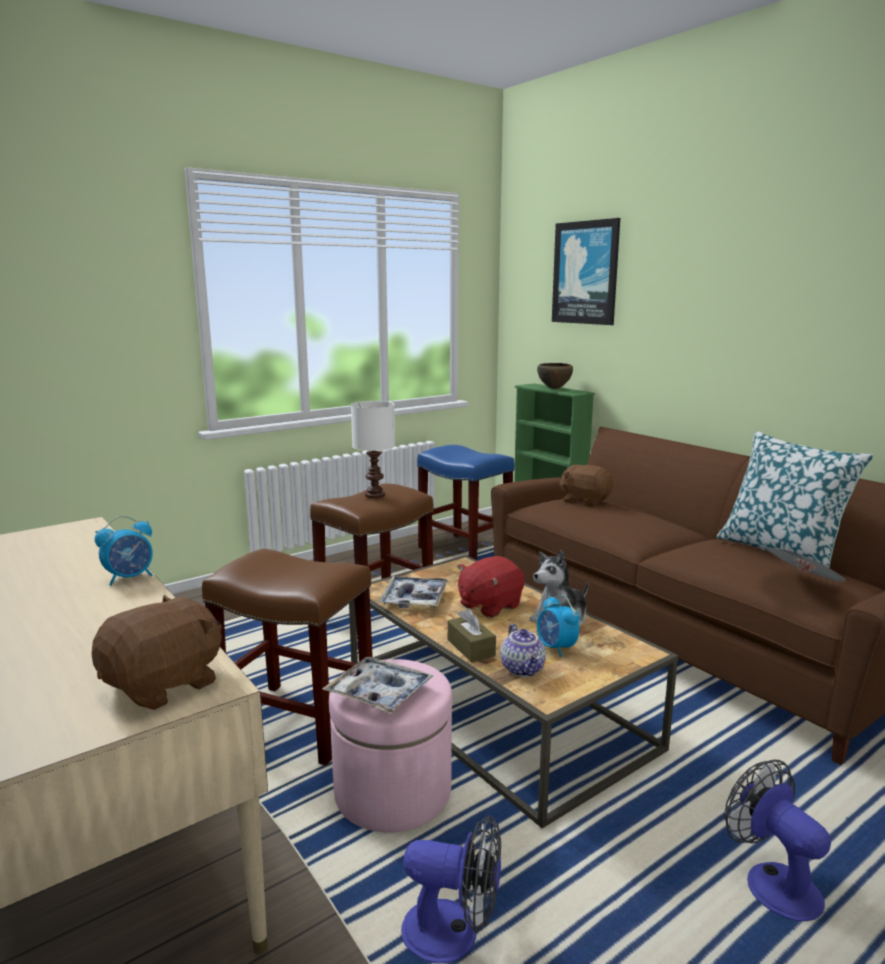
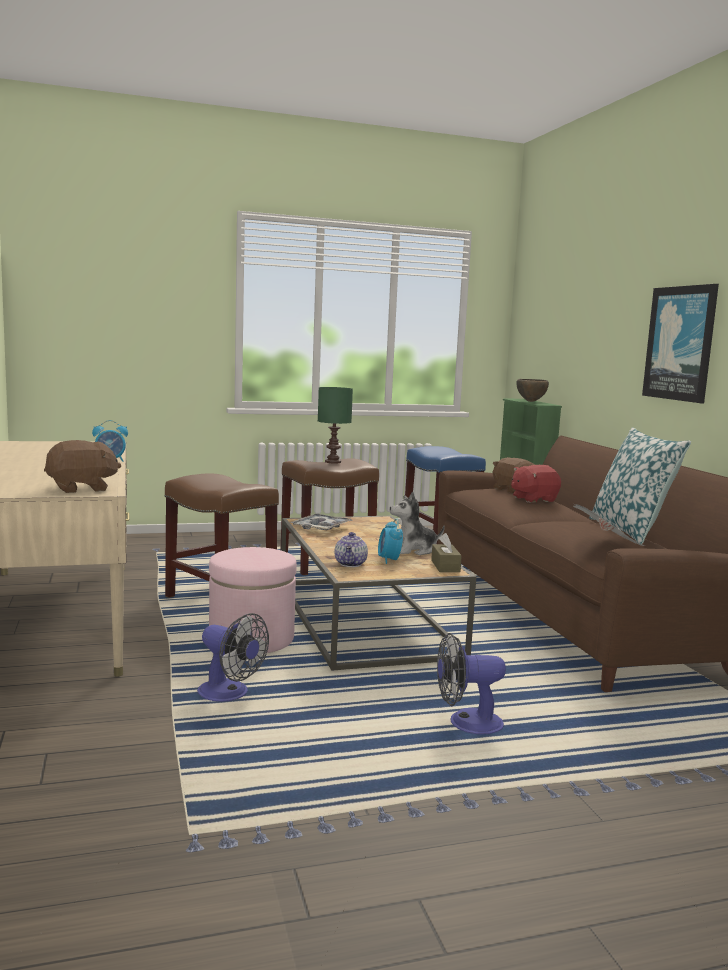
camera: 20 degrees right, 5 degrees down
tray [322,657,434,714] -> none
white table lamp [351,401,395,498] -> green table lamp [318,387,353,464]
brown tissue box [448,608,496,662] -> brown tissue box moved to [431,533,462,572]
red plush toy [457,556,525,618] -> red plush toy moved to [511,465,561,503]
picture [552,218,620,325] -> picture moved to [642,284,719,403]
fan [725,760,831,921] -> fan turned 90 degrees counterclockwise [437,633,506,734]

